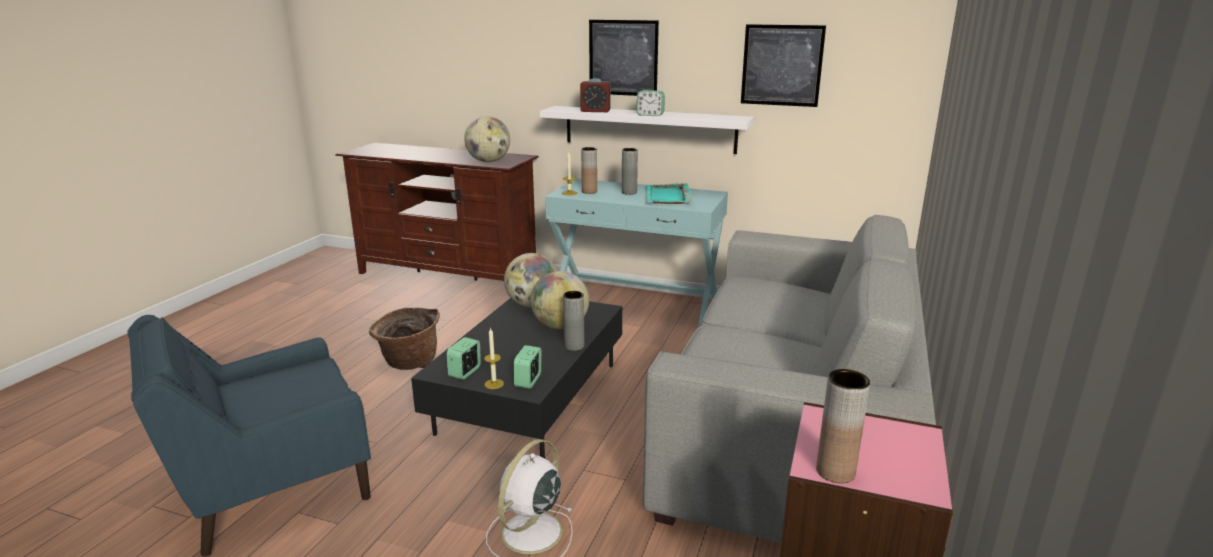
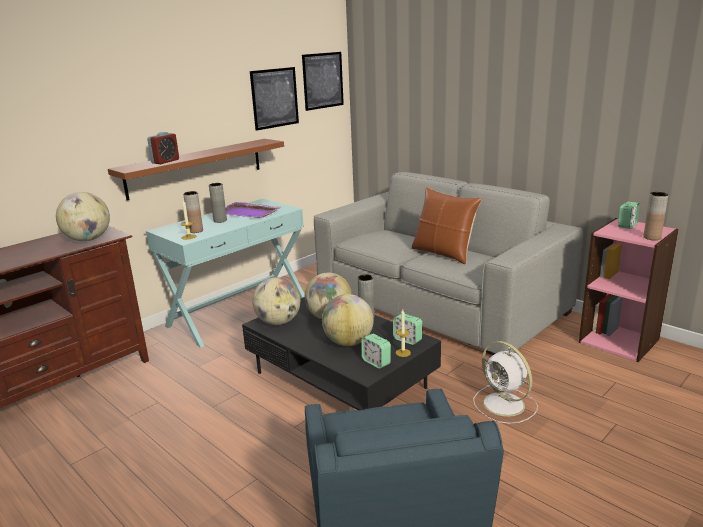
camera: 65 degrees left, 0 degrees up
basket [369,308,440,370] -> none
white shelf [540,106,754,154] -> brown shelf [108,139,284,200]
picture [589,20,659,96] -> picture moved to [302,52,344,111]
alarm clock [637,90,665,116] -> alarm clock moved to [618,202,640,229]
turquoise tray [646,183,693,204] -> purple tray [226,202,281,218]
none -> globe [322,294,374,346]
none -> brown pillow [412,187,482,264]

